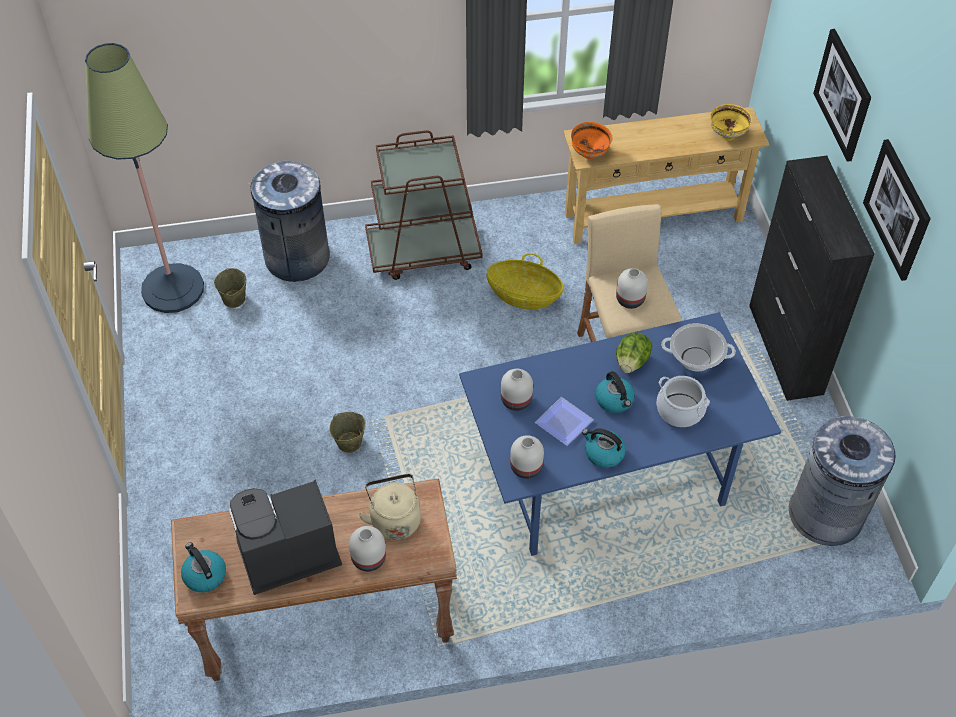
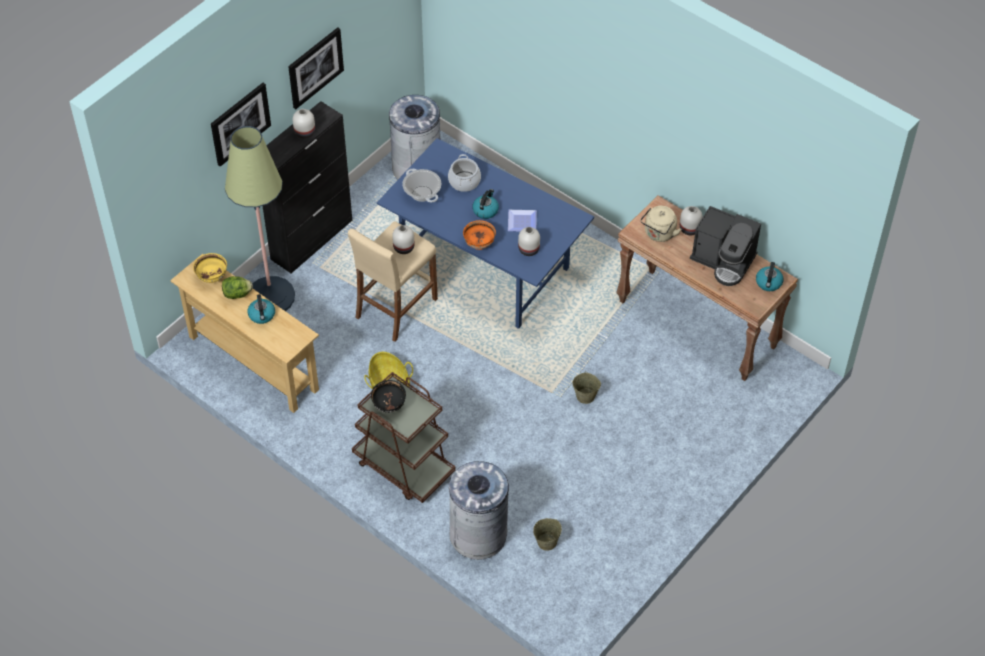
camera: 130 degrees left, 0 degrees up
floor lamp [85,43,204,313] -> floor lamp moved to [225,126,295,311]
white vase [510,435,544,479] -> white vase moved to [293,109,315,139]
orange bowl [571,122,613,159] -> orange bowl moved to [463,220,496,250]
kettle [582,429,626,468] -> kettle moved to [248,294,275,324]
lettuce [616,332,653,373] -> lettuce moved to [222,276,253,299]
none -> black bowl [371,380,406,413]

